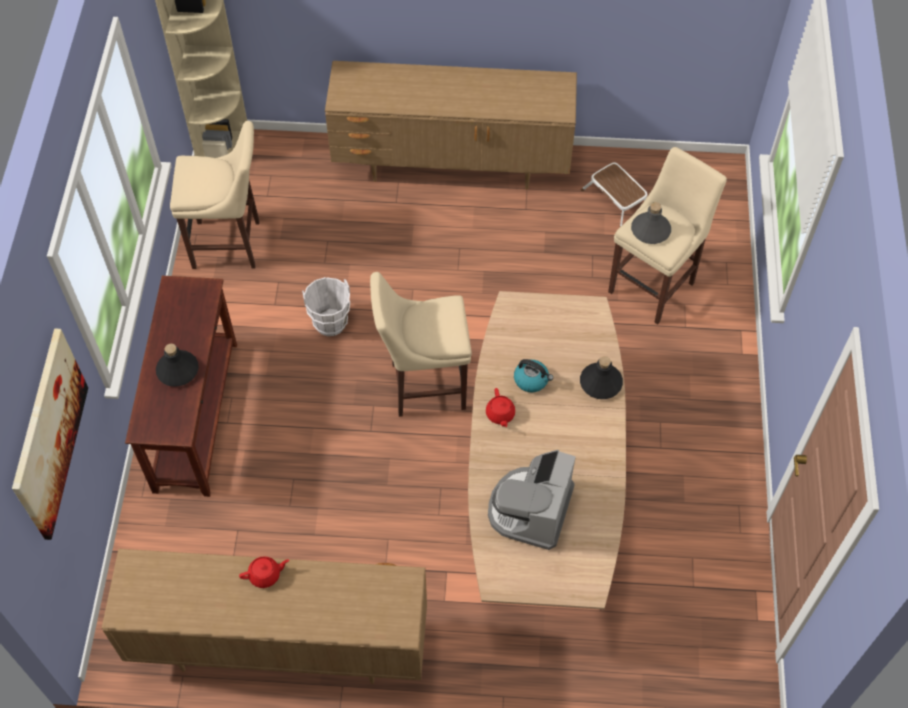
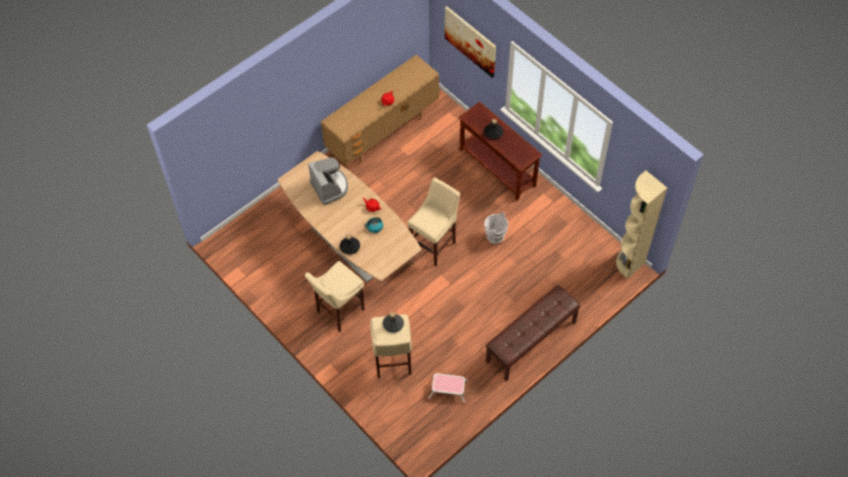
camera: 135 degrees right, 0 degrees up
beige stool [170,121,260,269] -> beige stool moved to [305,261,365,332]
brown dresser [325,61,577,189] -> brown bench [486,285,580,381]
brown step ladder [581,162,648,227] -> pink step ladder [428,374,468,404]

